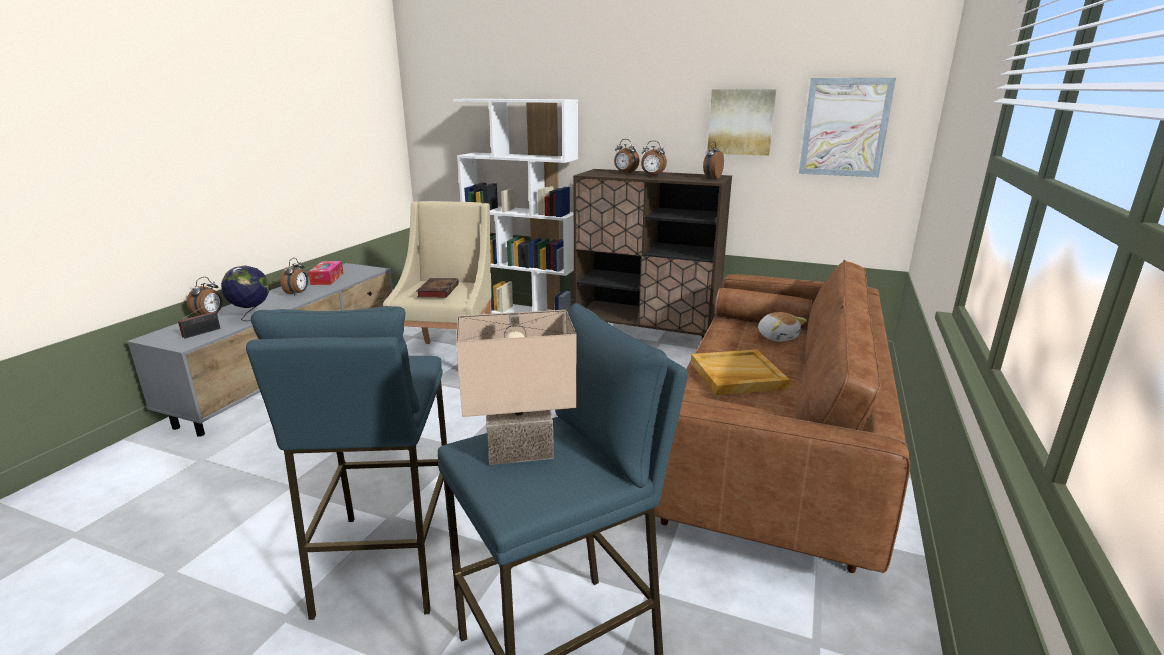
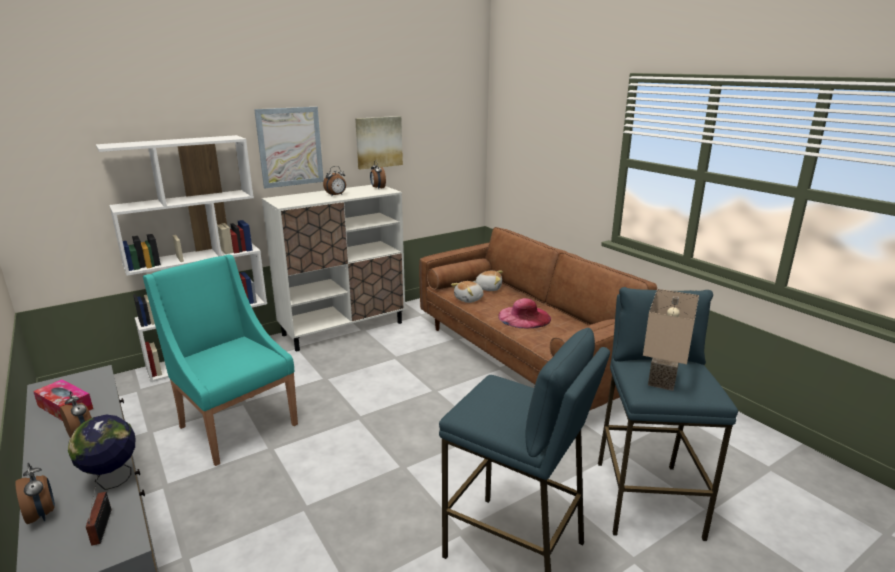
camera: 55 degrees left, 0 degrees up
beige armchair [383,201,492,344] -> turquoise armchair [143,255,298,466]
book [417,278,459,298] -> none
brown cabinet [573,169,732,339] -> white cabinet [262,185,405,351]
alarm clock [614,139,640,174] -> none
beige tray [691,349,790,395] -> pink hat [498,298,551,328]
picture [799,78,896,177] -> picture moved to [254,107,324,188]
none -> plush toy [451,281,483,303]

